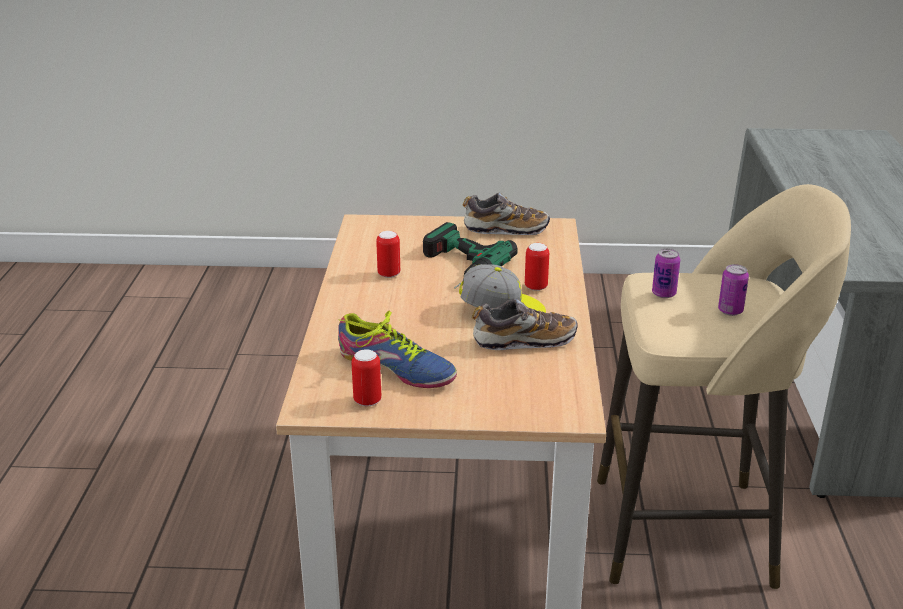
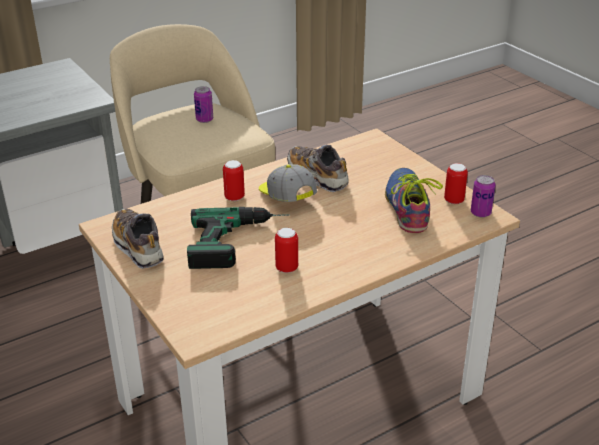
camera: 125 degrees left, 5 degrees up
can [652,249,680,298] -> can moved to [471,175,496,218]

